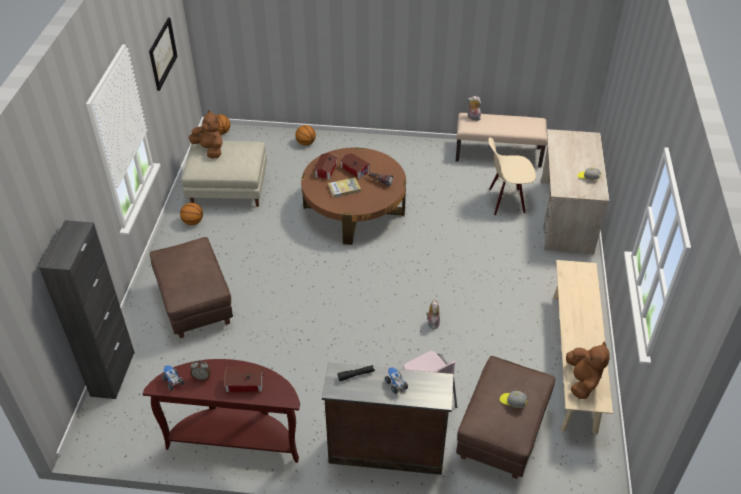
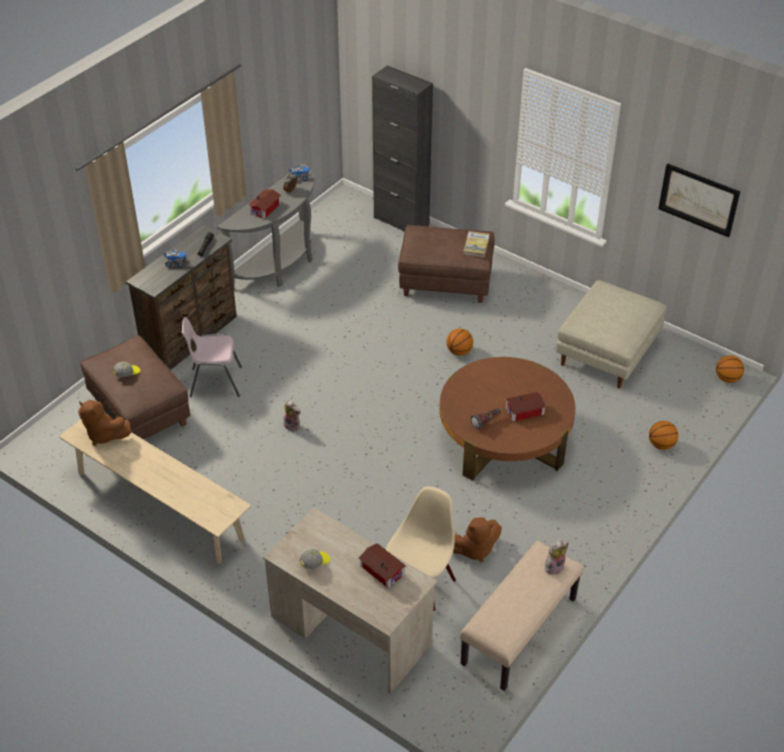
camera: 120 degrees right, 0 degrees up
brown console table [142,359,300,463] -> grey console table [217,163,314,288]
basketball [180,203,203,225] -> basketball moved to [446,329,473,355]
brown plush toy [188,110,222,159] -> brown plush toy moved to [453,517,502,562]
toy house [313,153,338,180] -> toy house moved to [358,543,406,588]
book [328,177,361,198] -> book moved to [463,231,489,257]

